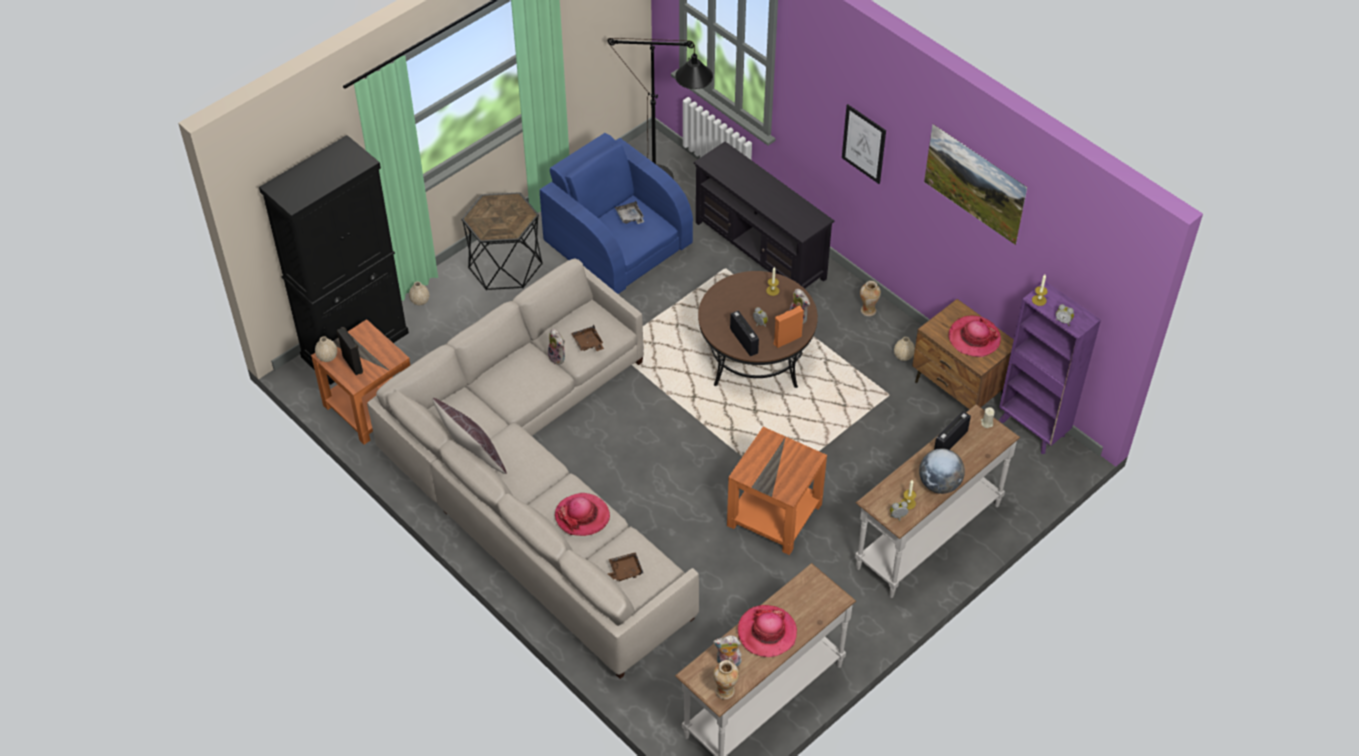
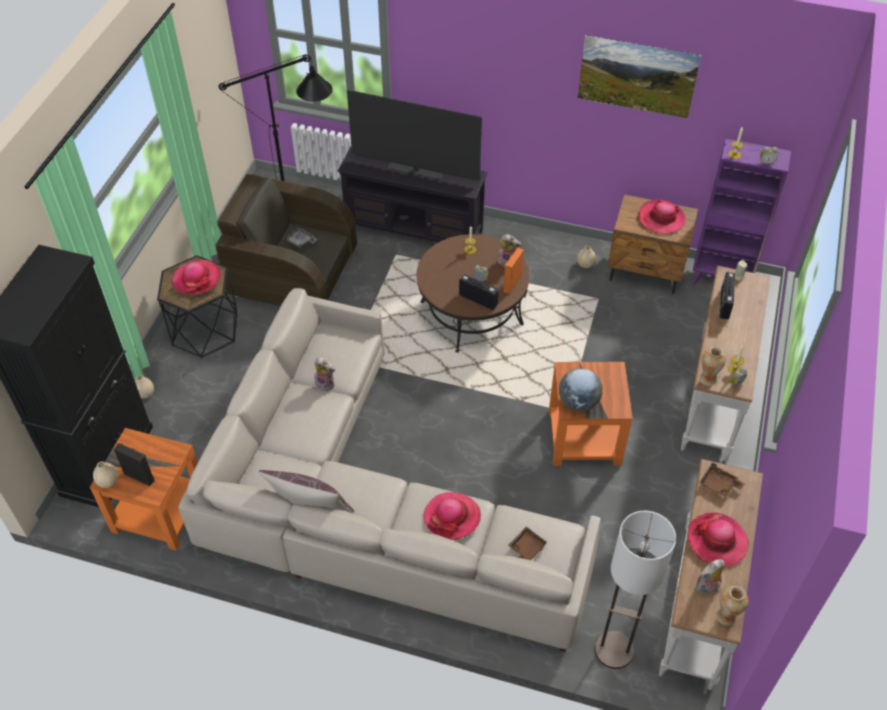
camera: 30 degrees left, 0 degrees up
blue armchair [540,133,693,295] -> brown armchair [216,174,357,306]
brown tray [571,325,604,351] -> brown tray moved to [699,462,745,497]
picture [842,104,886,184] -> none
vase [860,281,881,316] -> vase moved to [700,346,726,386]
globe [919,448,965,494] -> globe moved to [559,368,603,412]
none -> hat [173,260,221,295]
none -> television [347,90,482,181]
none -> floor lamp [595,511,676,669]

